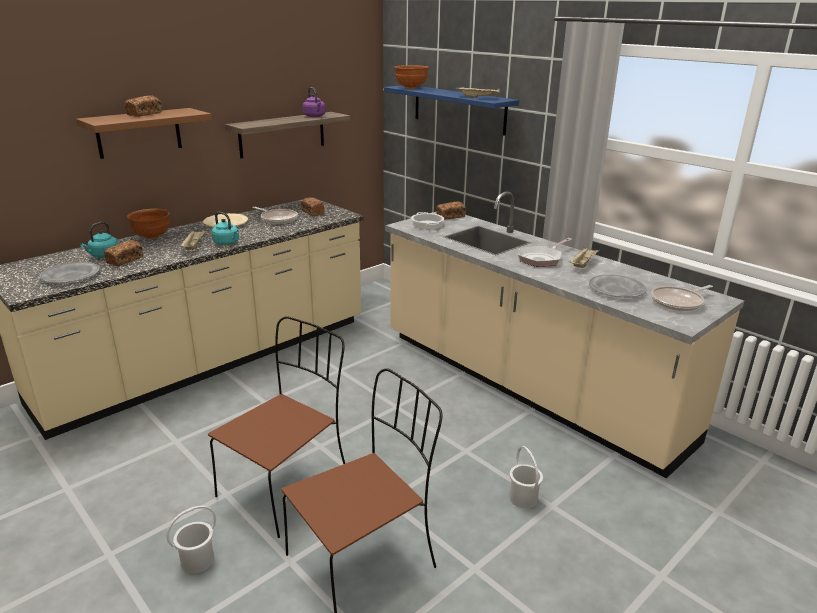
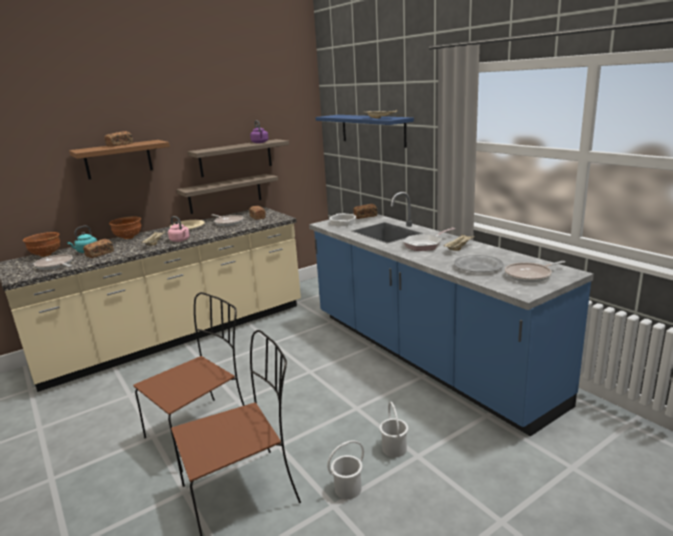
camera: 10 degrees right, 5 degrees down
grey plate [40,262,100,283] -> frying pan [34,254,73,270]
white bucket [166,506,216,574] -> white bucket moved to [327,440,364,499]
turquoise kettle [211,212,239,245] -> pink kettle [168,216,190,242]
beige counter [385,191,744,478] -> blue counter [309,192,594,437]
brown bowl [394,65,429,89] -> brown bowl moved to [23,232,60,257]
none -> shelf [176,174,278,214]

